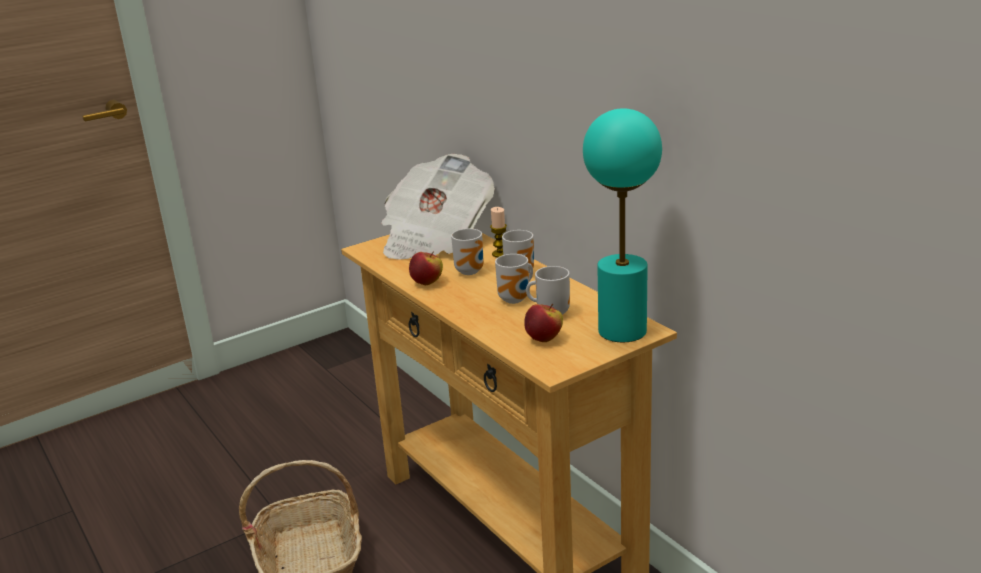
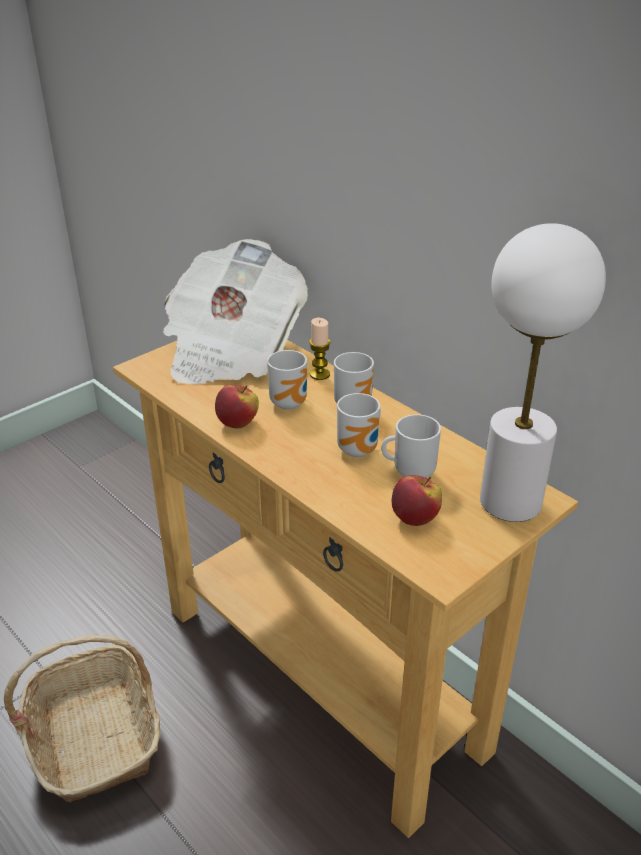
camera: 10 degrees left, 10 degrees up
turquoise table lamp [583,108,662,342] -> white table lamp [480,223,606,522]

